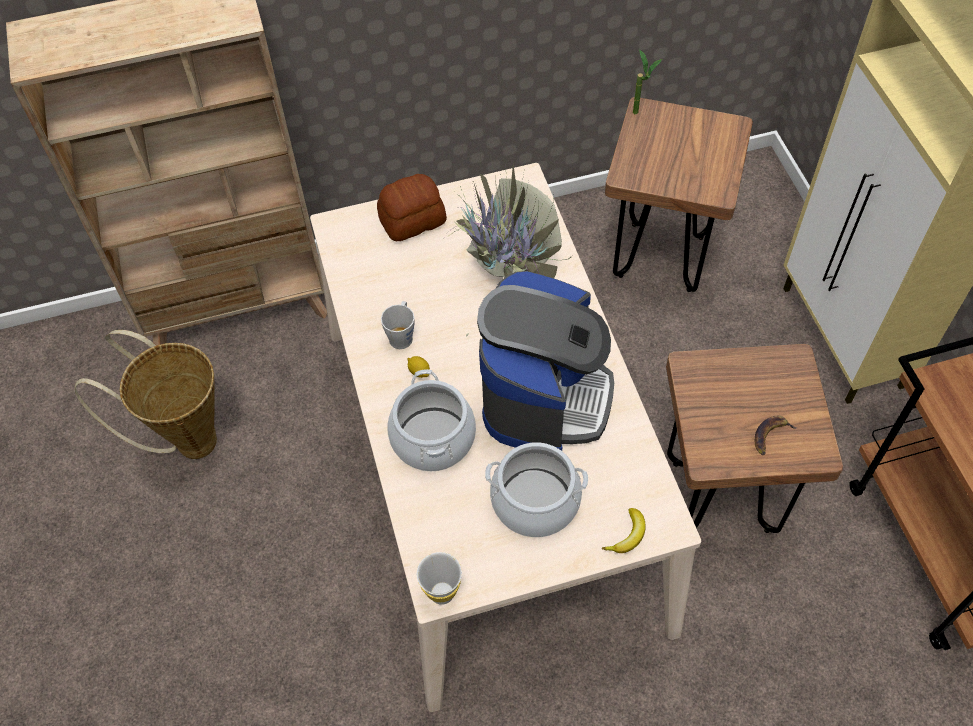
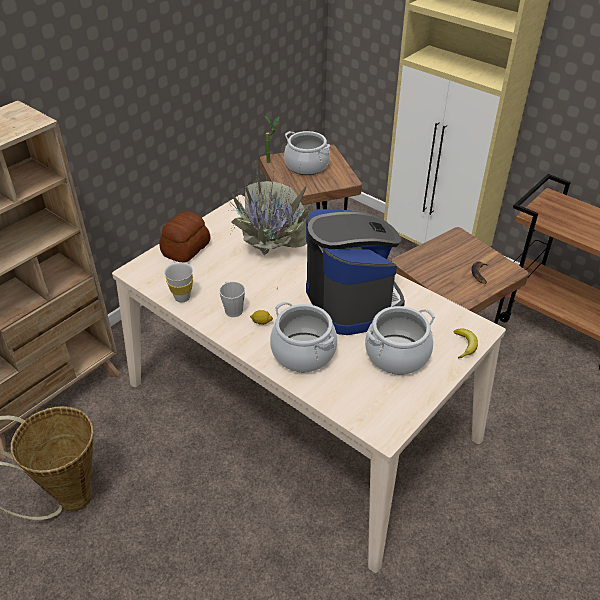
camera: 35 degrees left, 15 degrees down
white cup [417,552,462,605] -> white cup moved to [164,262,193,303]
none -> cooking pot [284,131,330,175]

